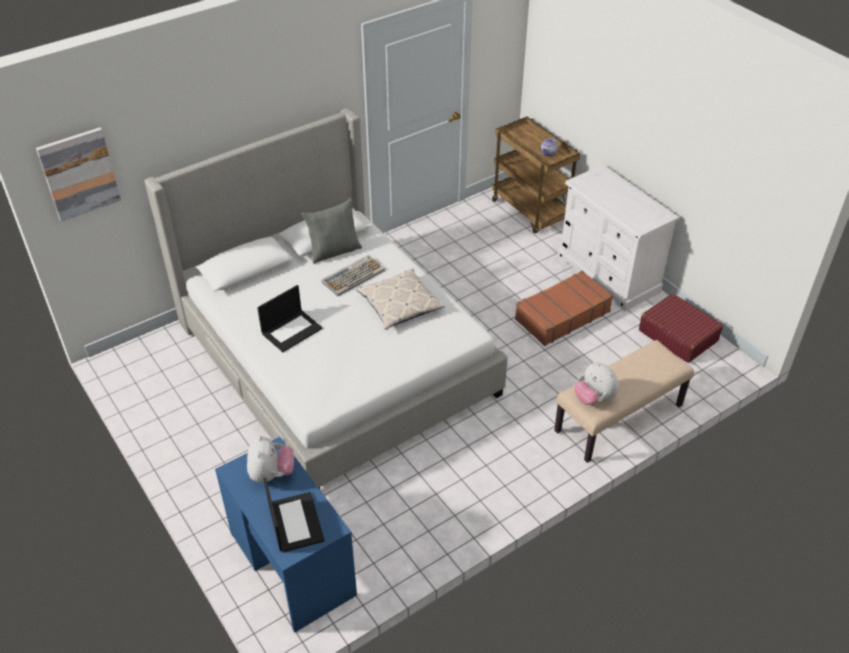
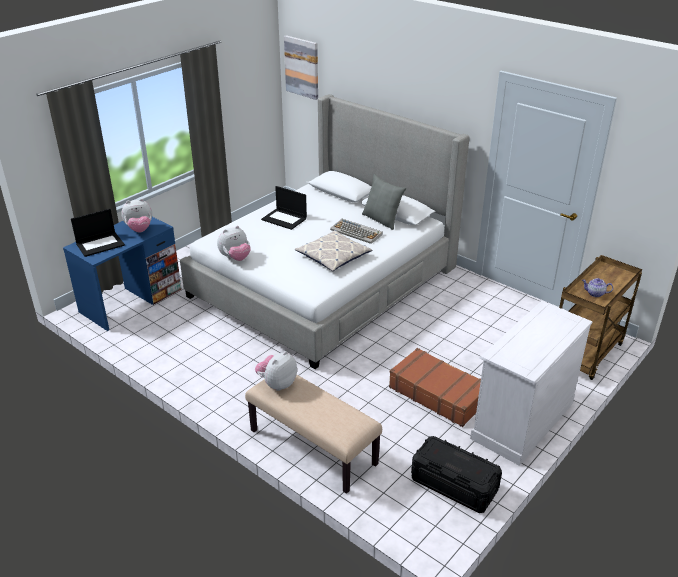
camera: 75 degrees right, 10 degrees down
red suitcase [639,294,723,363] -> black storage box [411,436,502,513]
none -> plush toy [217,226,251,261]

